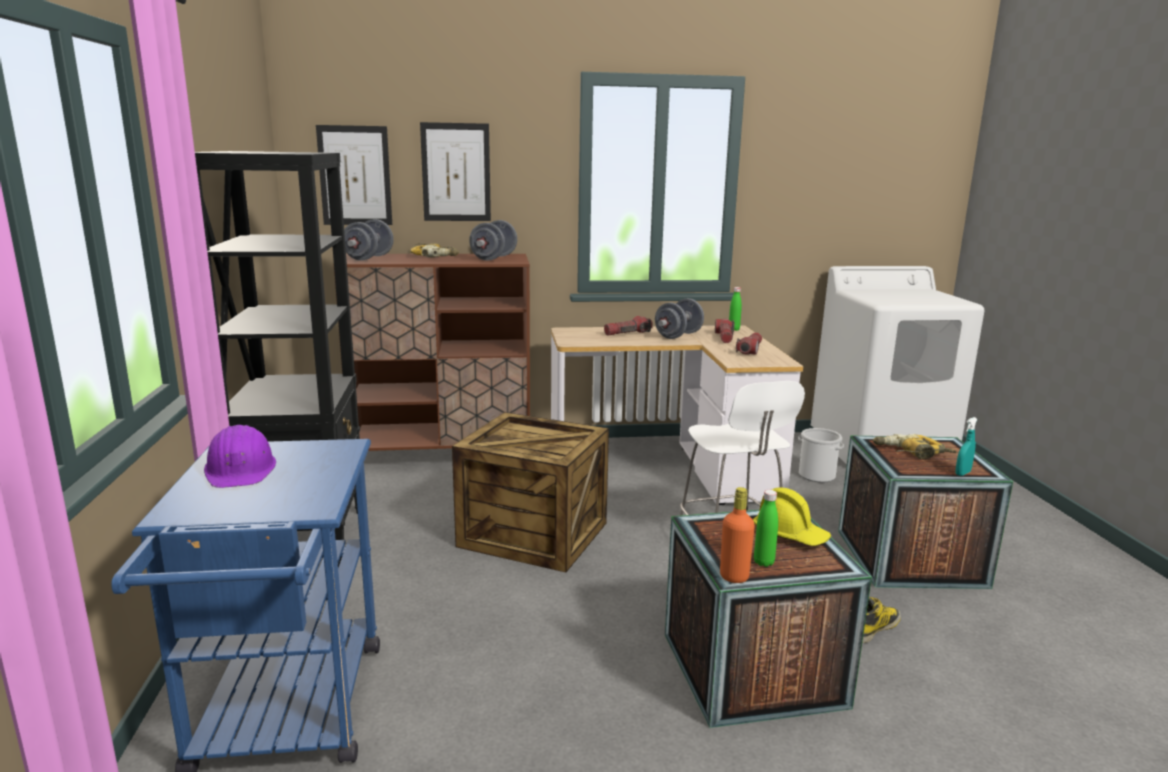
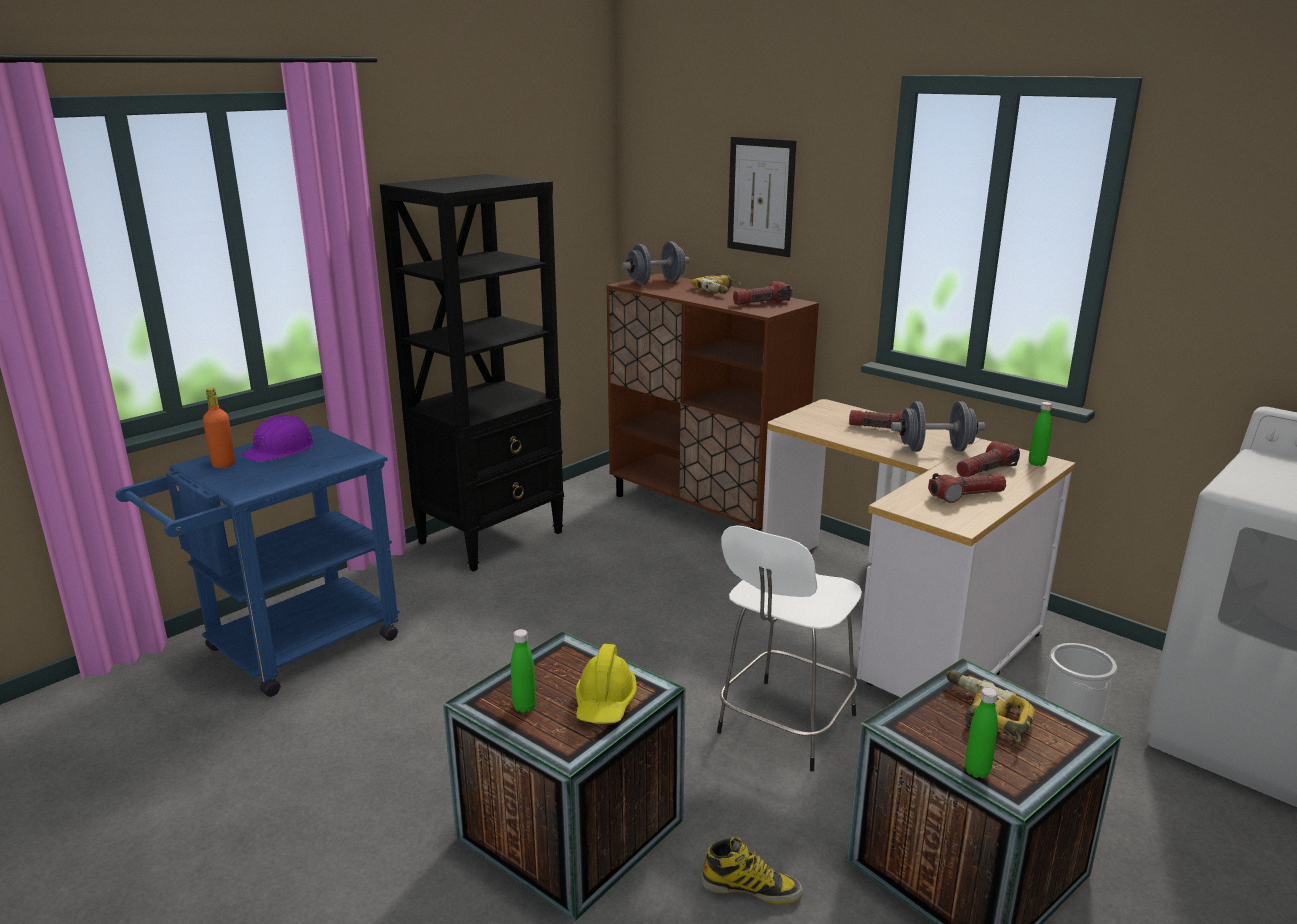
camera: 50 degrees right, 5 degrees up
picture [316,125,392,225] -> none
crate [452,412,609,572] -> none
grey dumbbell [469,220,517,261] -> flashlight [733,281,793,305]
orange bottle [720,487,755,583] -> orange bottle moved to [203,388,235,468]
turquoise spray bottle [955,417,977,476] -> green bottle [965,688,998,778]

